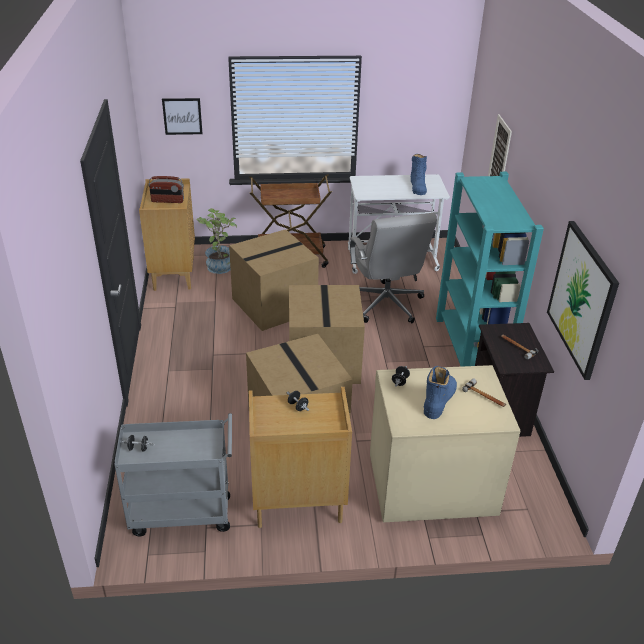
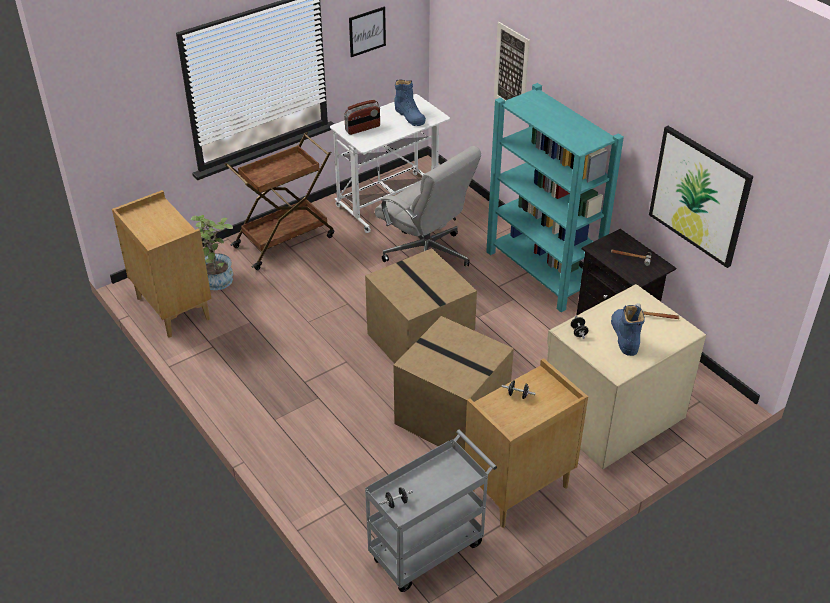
camera: 30 degrees left, 5 degrees up
radio [148,176,184,203] -> radio moved to [344,100,380,135]
picture [162,98,202,135] -> picture moved to [349,7,386,57]
cardboard box [229,229,319,331] -> none

